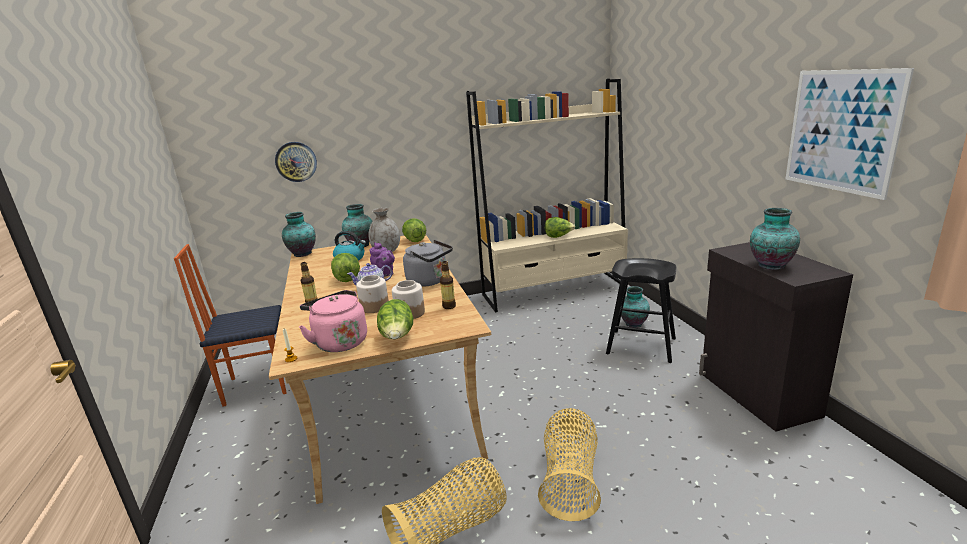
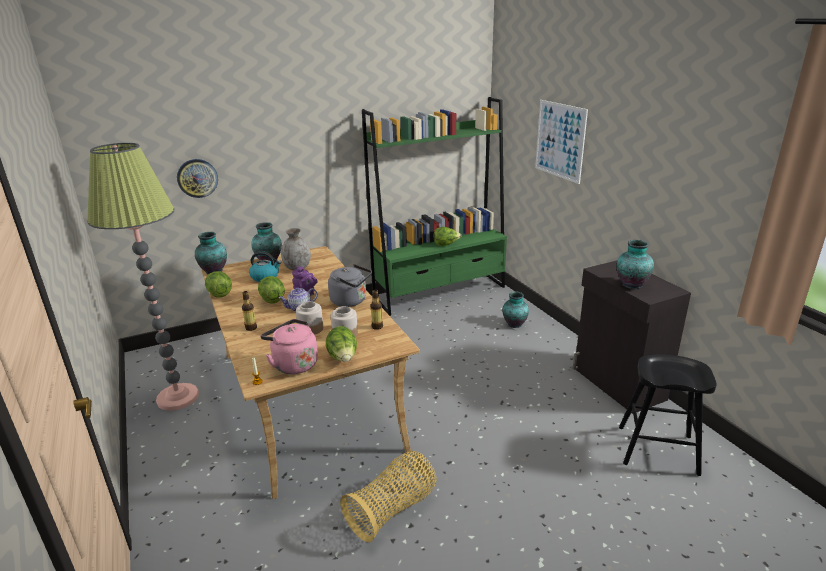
camera: 10 degrees left, 5 degrees up
chair [174,244,287,407] -> floor lamp [87,143,199,411]
lettuce [402,218,426,242] -> lettuce moved to [205,271,232,298]
beige bookcase [466,79,628,312] -> green bookcase [362,97,507,316]
basket [538,408,601,521] -> none
black stool [606,258,676,363] -> black stool moved to [619,354,717,476]
picture [785,68,914,200] -> picture moved to [535,100,588,184]

